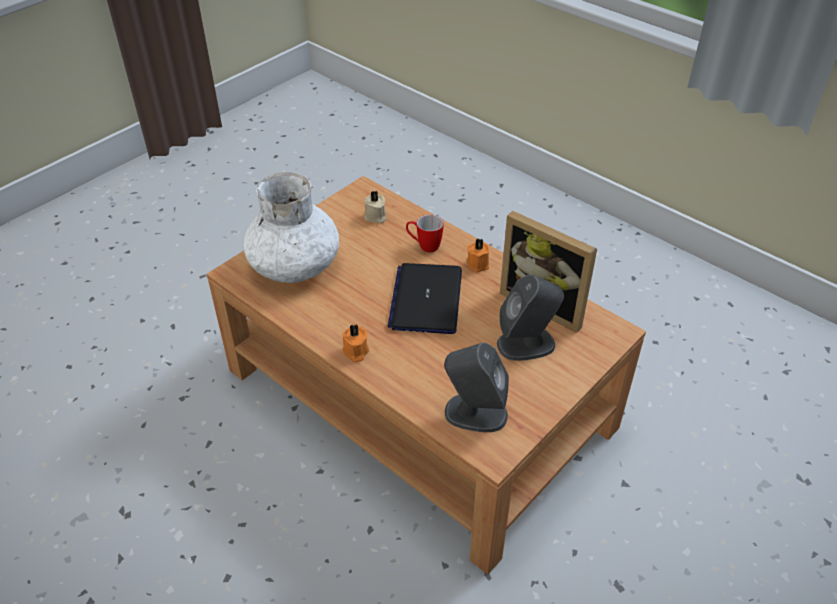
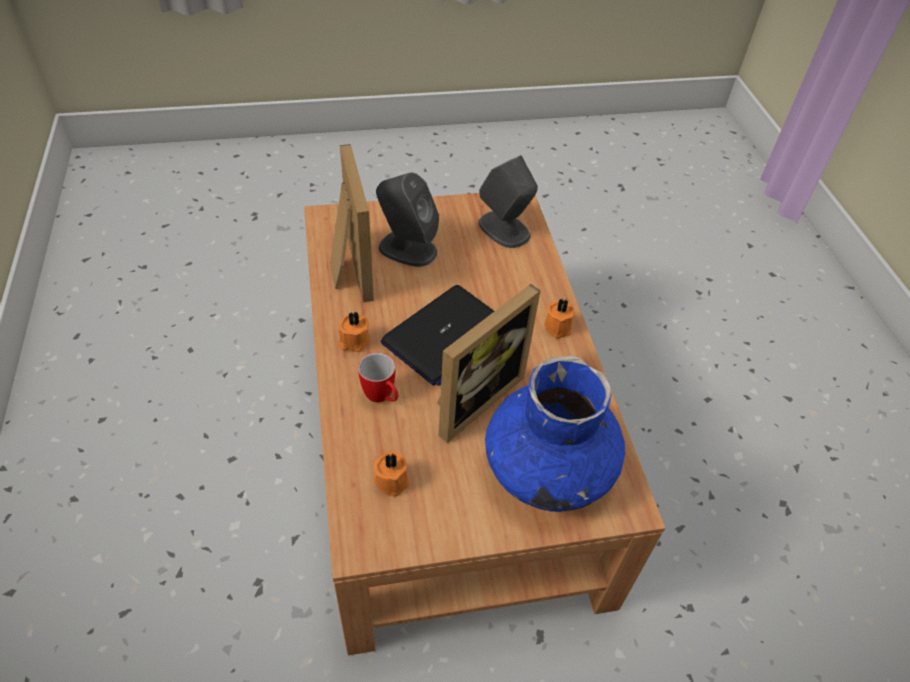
camera: 145 degrees left, 5 degrees up
white vase [243,172,339,283] -> blue vase [485,355,625,512]
beige candle [364,191,386,224] -> orange candle [374,451,410,497]
none -> picture frame [437,284,541,443]

